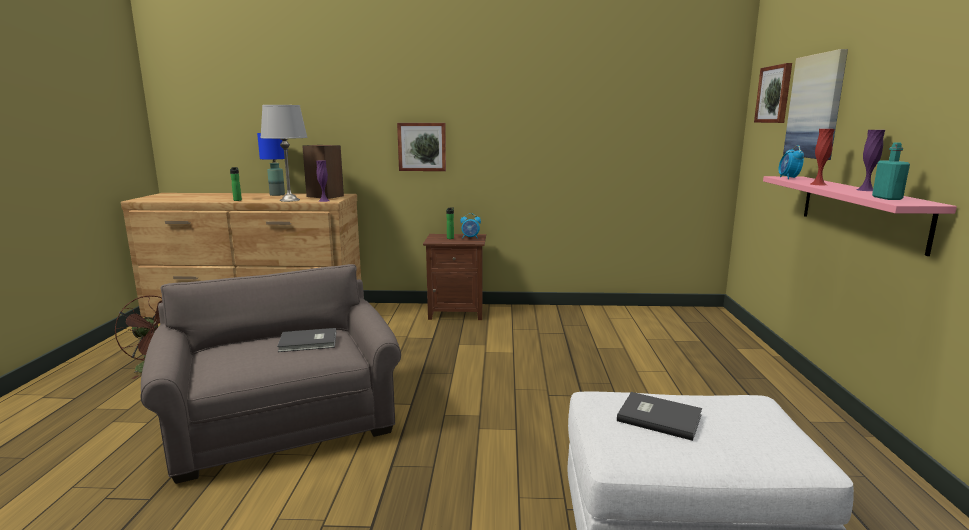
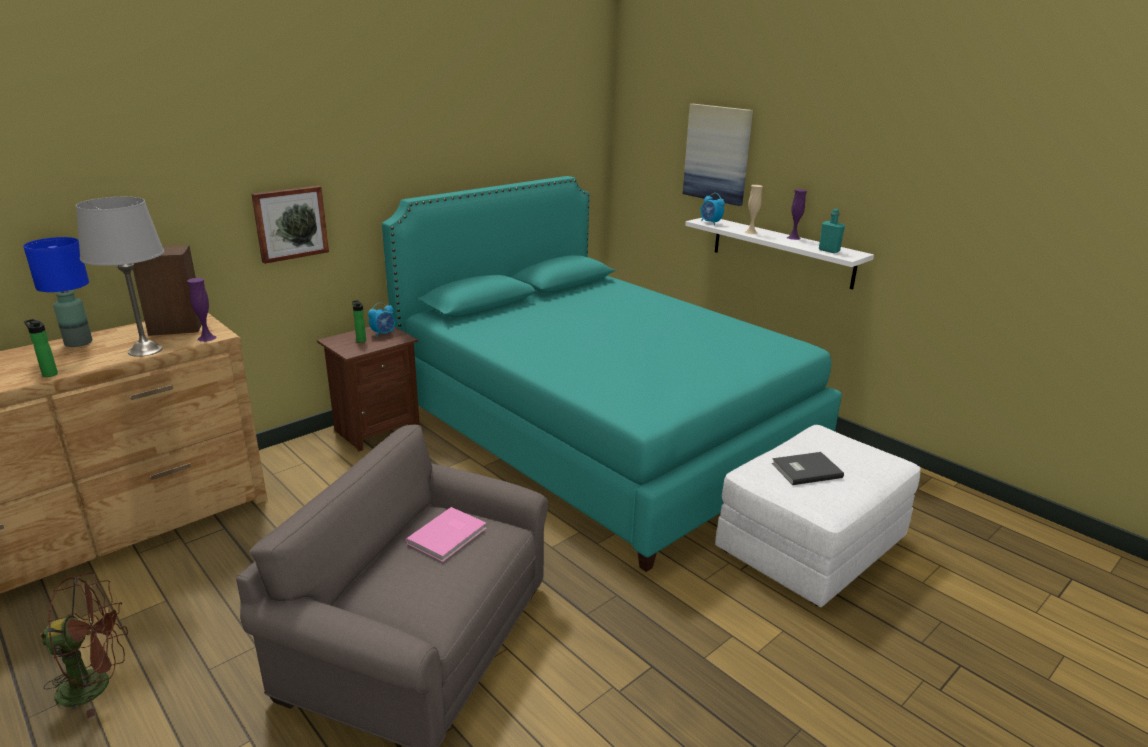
camera: 45 degrees left, 10 degrees up
grey book [277,328,336,352] -> pink book [406,507,487,562]
picture [754,63,792,123] -> none
pink shelf [763,176,957,256] -> white shelf [685,218,874,289]
red vase [810,129,835,185] -> beige vase [745,185,763,234]
none -> turquoise bed [382,176,842,572]

